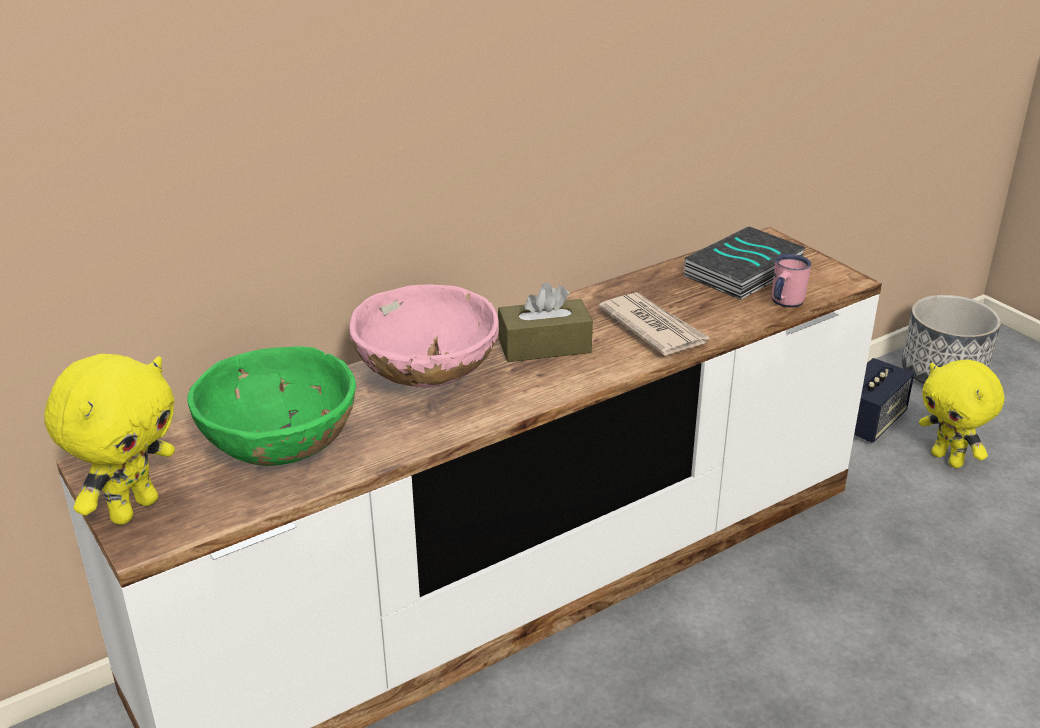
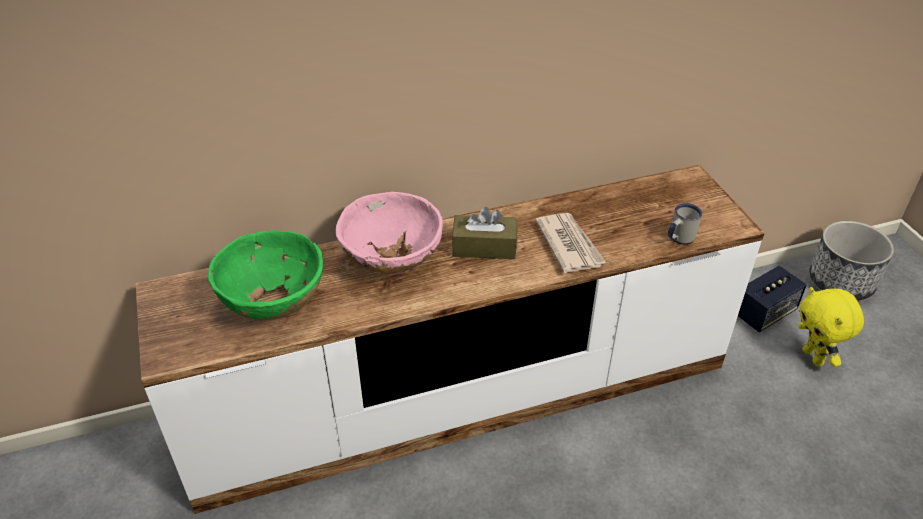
camera: 15 degrees right, 10 degrees up
yellow plush toy [44,354,175,525] -> none
book [684,226,806,300] -> none
pink mug [772,254,811,307] -> white mug [668,203,702,245]

